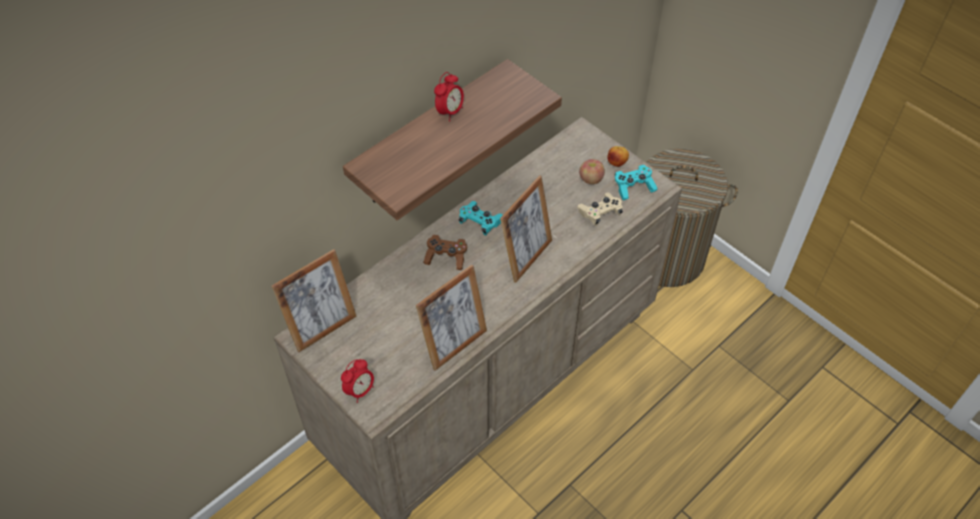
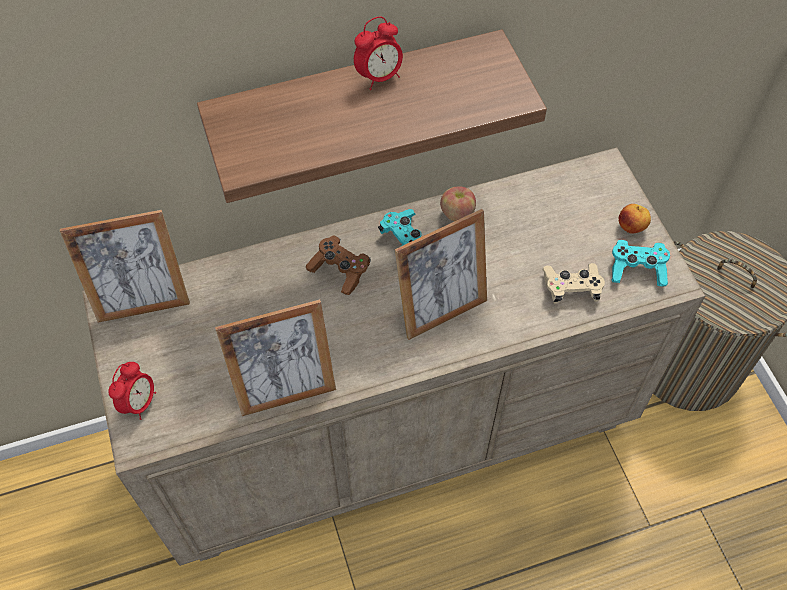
camera: 25 degrees right, 5 degrees up
alarm clock [341,359,374,403] -> alarm clock turned 45 degrees counterclockwise [108,362,156,420]
apple [579,159,605,184] -> apple moved to [440,186,476,221]

